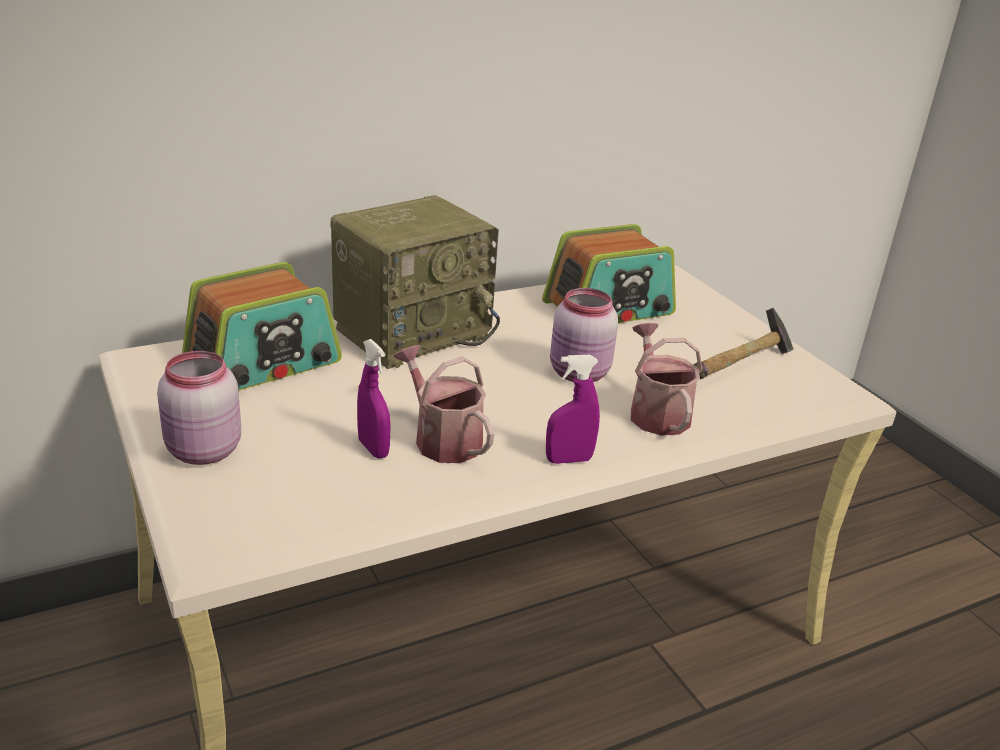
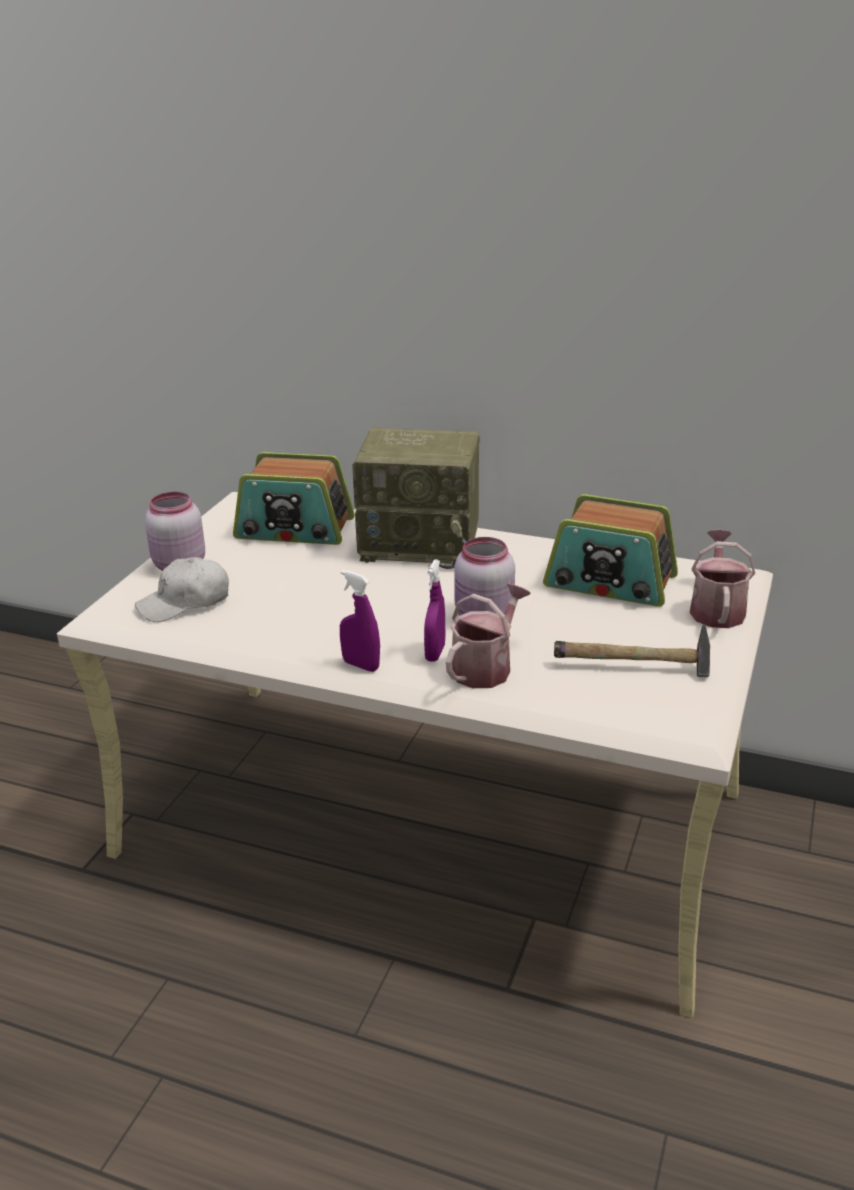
camera: 50 degrees right, 0 degrees up
purple spray bottle [357,339,391,459] -> purple spray bottle moved to [424,559,445,662]
watering can [394,345,494,463] -> watering can moved to [690,529,755,628]
none -> white cap [135,557,229,622]

